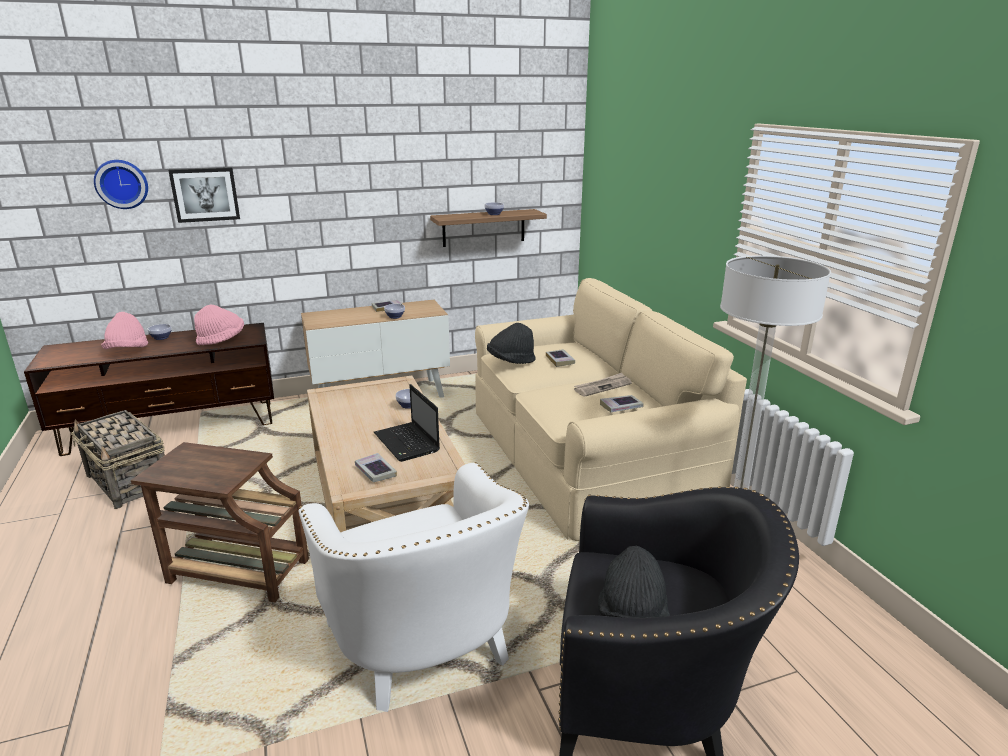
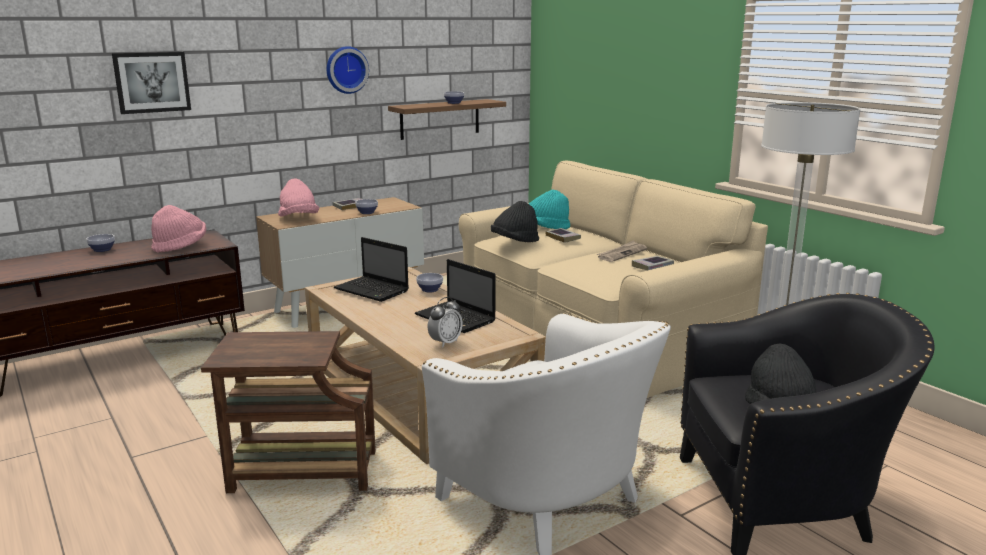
camera: 15 degrees left, 5 degrees down
basket [71,410,165,509] -> none
wall clock [94,160,148,209] -> wall clock moved to [327,46,369,94]
pink hat [101,312,148,349] -> pink hat moved to [278,178,319,217]
book [355,453,397,482] -> alarm clock [428,297,462,347]
none -> laptop [334,237,409,302]
none -> turquoise hat [529,190,570,229]

